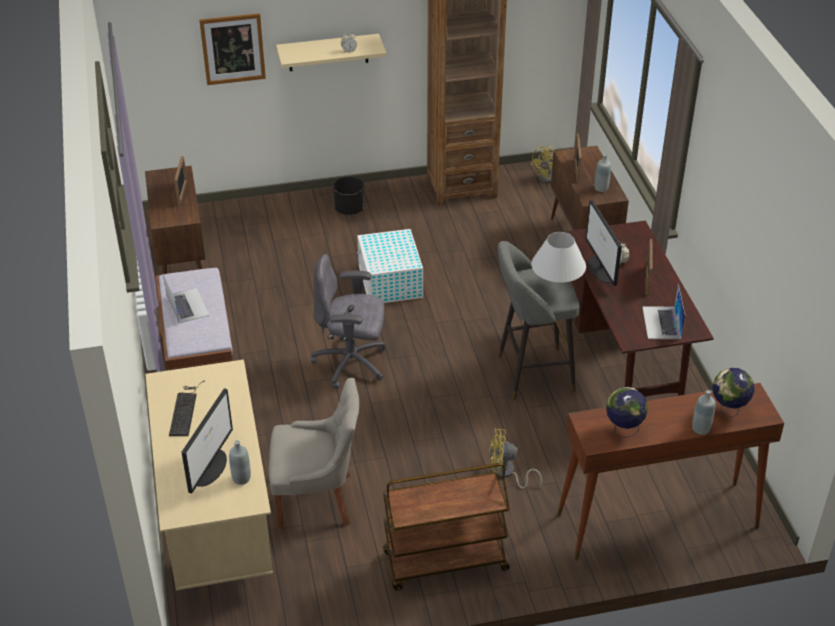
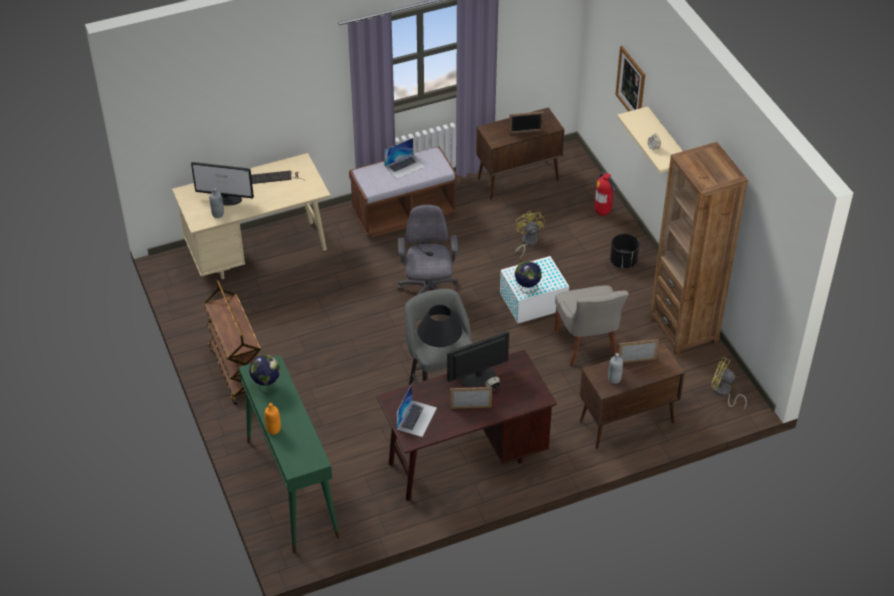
camera: 80 degrees right, 5 degrees up
grey chair [269,378,359,530] -> grey chair moved to [555,285,629,367]
yellow fan [489,429,542,489] -> yellow fan moved to [515,210,545,260]
white table lamp [531,232,586,288] -> black table lamp [417,305,462,347]
brown console table [557,383,784,561] -> green console table [239,355,340,553]
laptop [642,284,685,339] -> laptop turned 120 degrees clockwise [396,384,437,437]
grey bottle [692,390,716,435] -> orange bottle [265,403,281,435]
globe [712,368,755,417] -> globe moved to [515,261,542,294]
none -> fire extinguisher [594,172,617,216]

